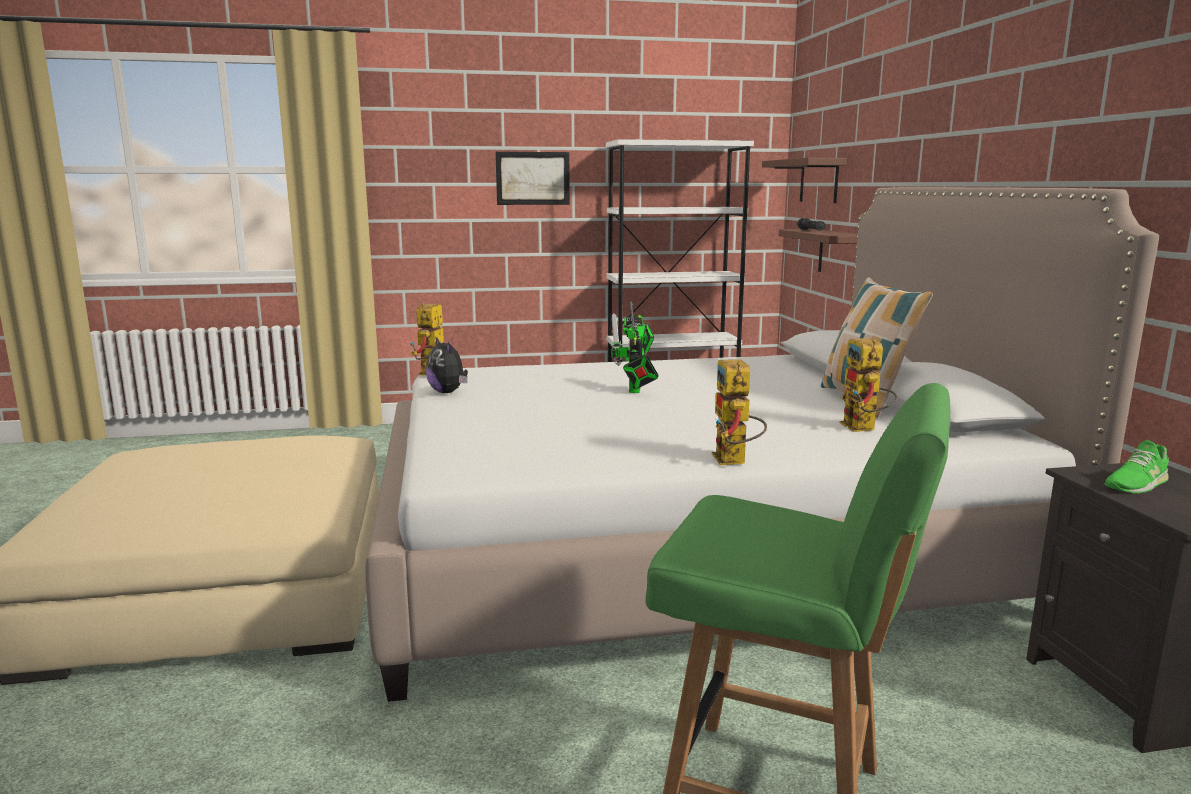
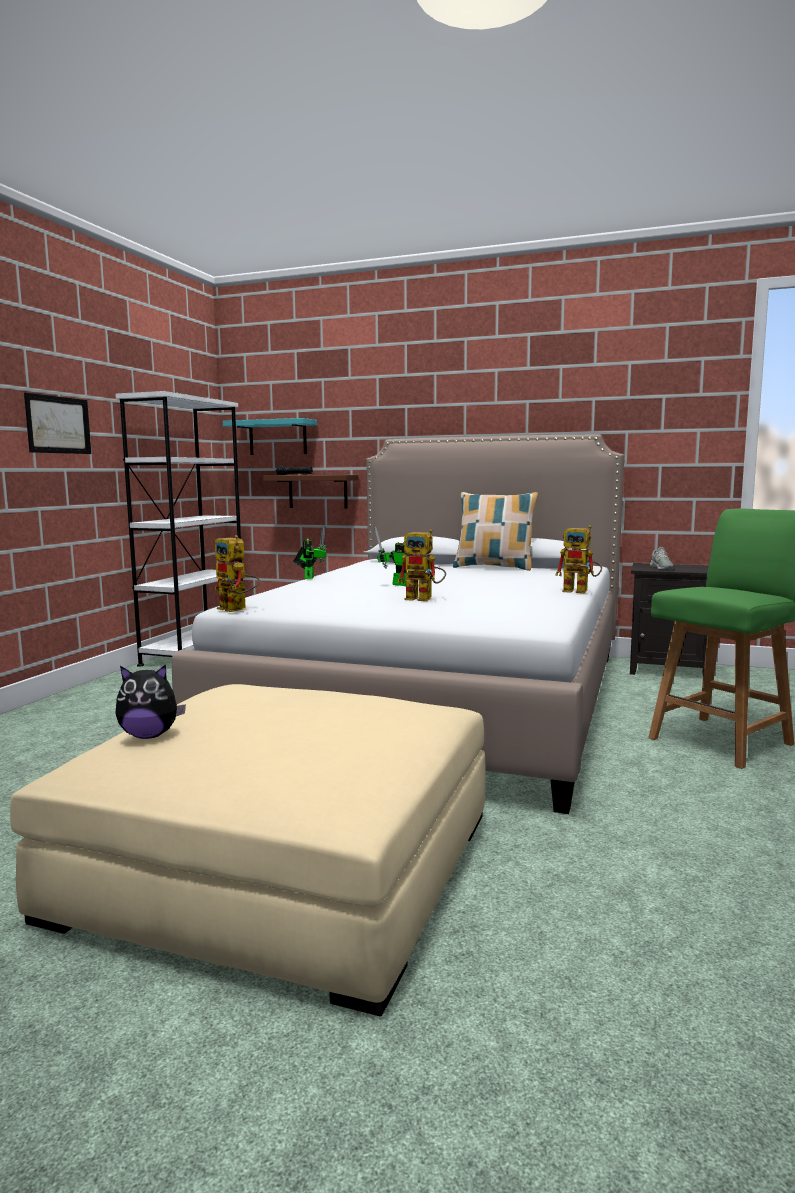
camera: 60 degrees left, 5 degrees down
plush toy [426,337,468,393] -> plush toy moved to [115,664,186,739]
brown shelf [762,158,847,203] -> turquoise shelf [223,418,317,455]
toy robot [840,338,898,432] -> toy robot moved to [397,529,446,601]
green shoe [1104,440,1169,493] -> grey shoe [650,547,674,570]

